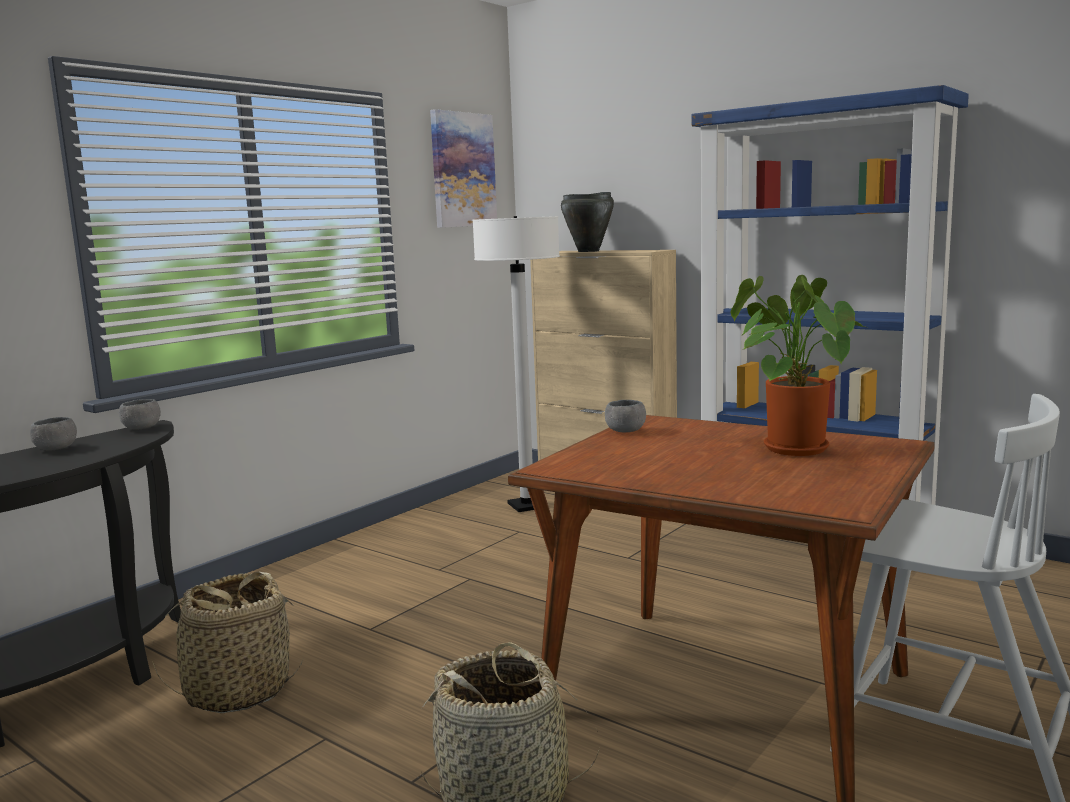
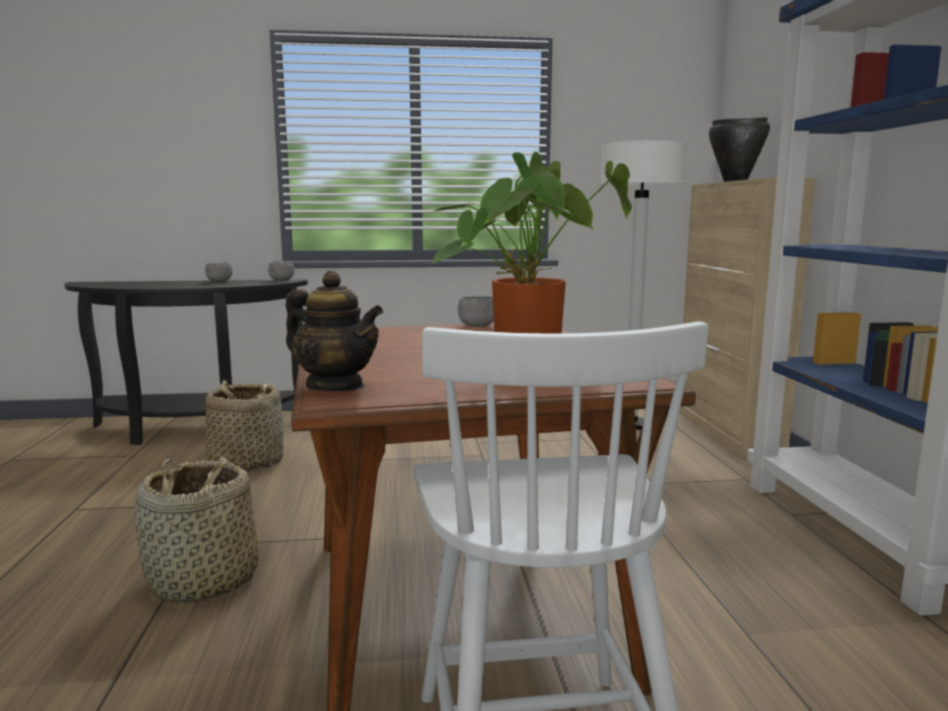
camera: 45 degrees right, 0 degrees up
picture [430,109,497,228] -> none
none -> teapot [286,271,383,391]

